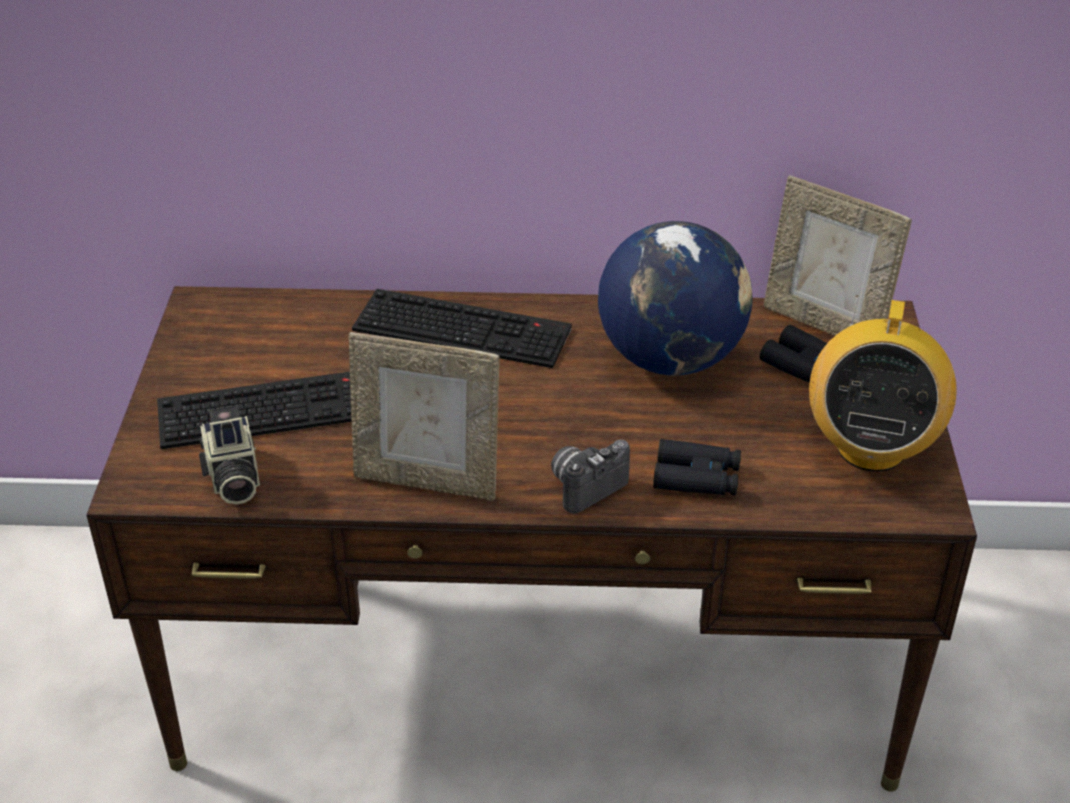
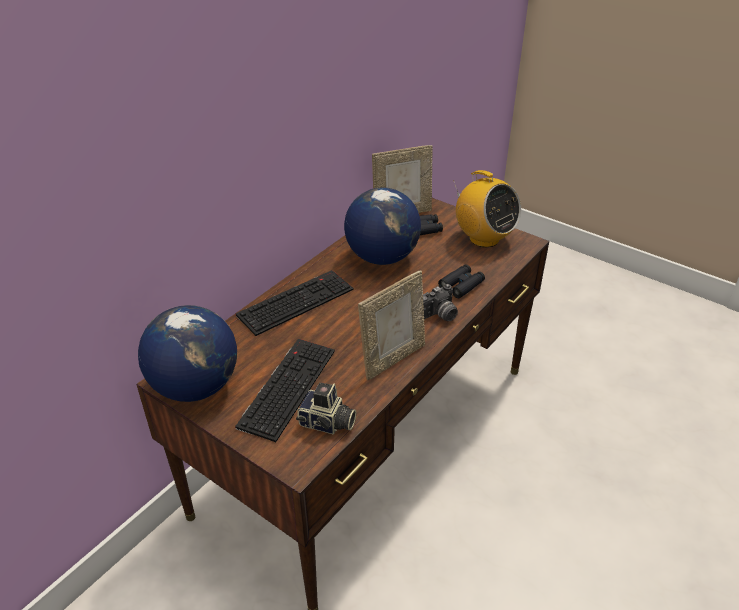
camera: 55 degrees left, 0 degrees up
camera [551,440,630,514] -> camera turned 120 degrees counterclockwise [423,284,458,321]
none -> globe [138,305,237,402]

